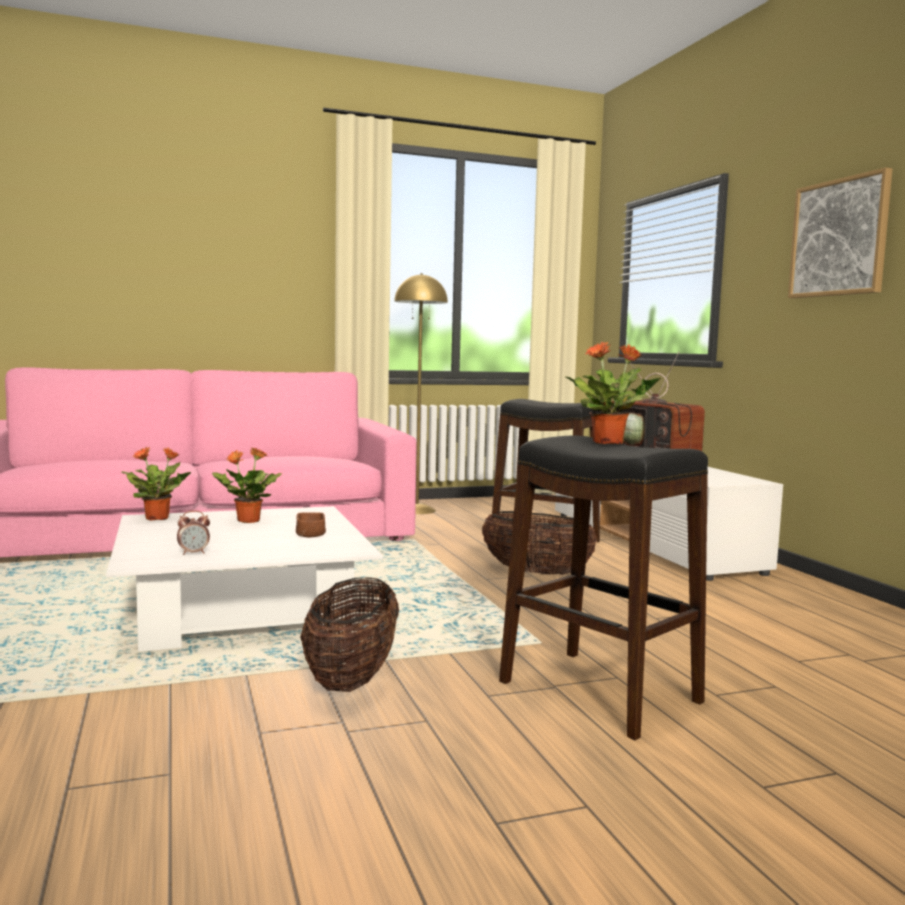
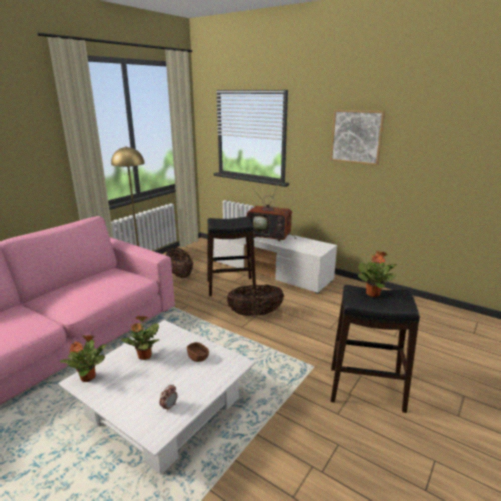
camera: 35 degrees left, 15 degrees up
basket [300,577,399,692] -> basket moved to [166,248,193,278]

